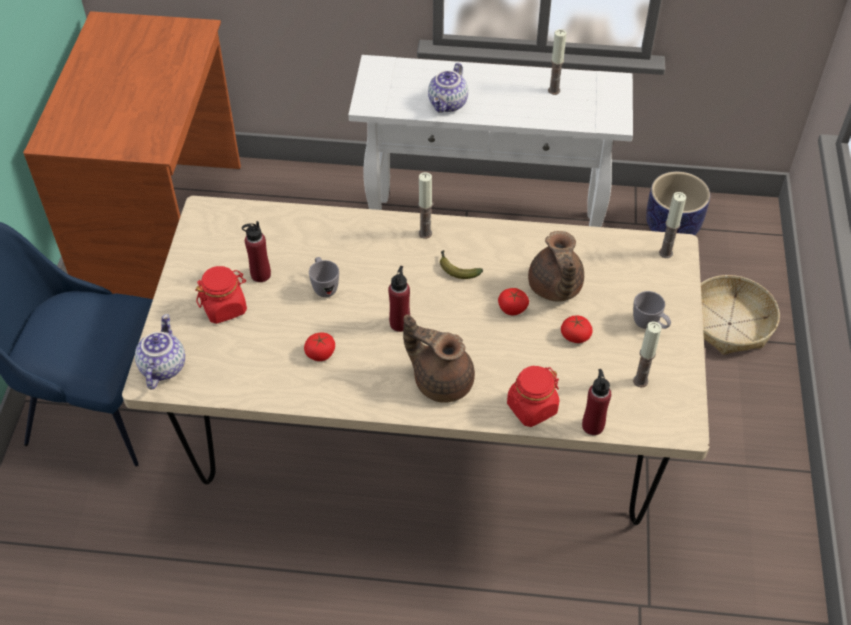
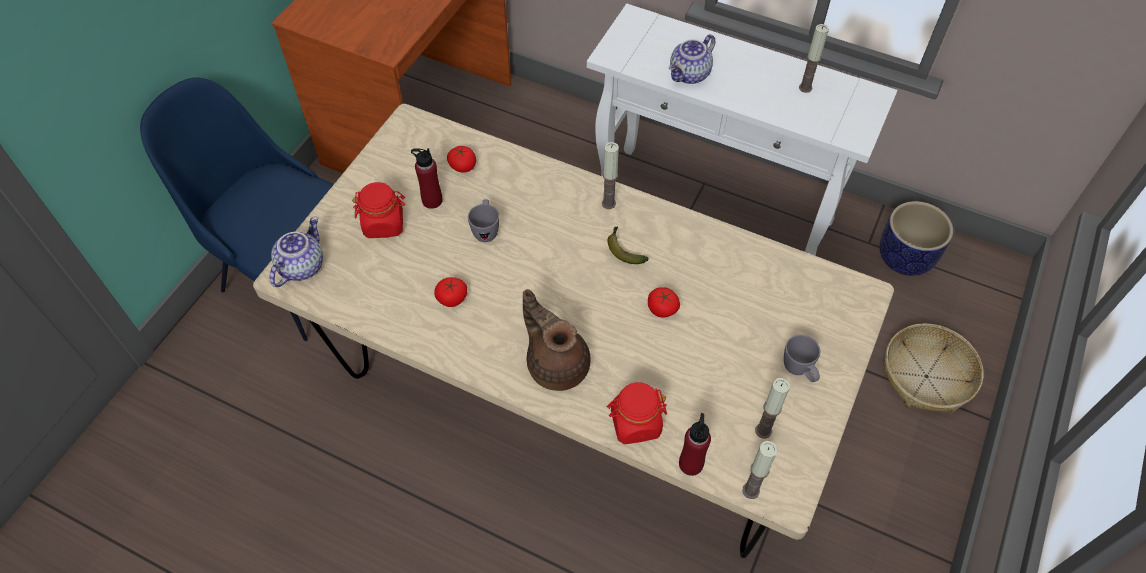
camera: 20 degrees right, 5 degrees up
red bottle [388,266,410,332] -> none
brown teapot [528,231,584,302] -> none
tomato [561,315,593,343] -> tomato moved to [447,146,476,173]
candle [659,192,686,258] -> candle moved to [742,441,777,499]

